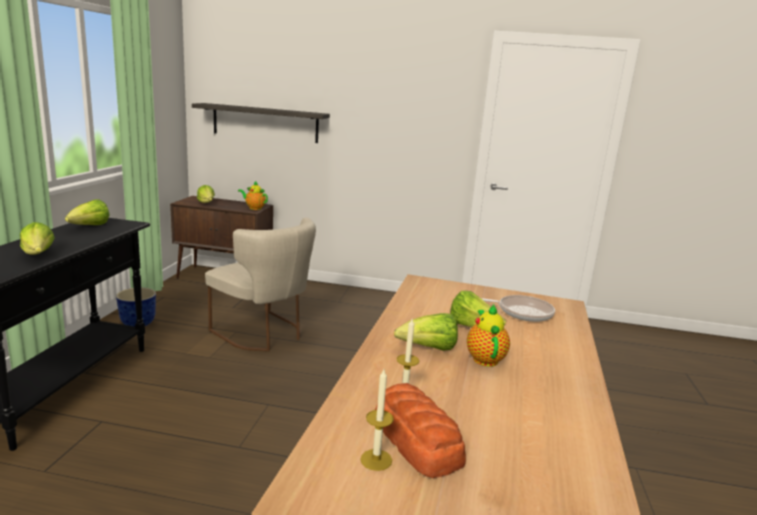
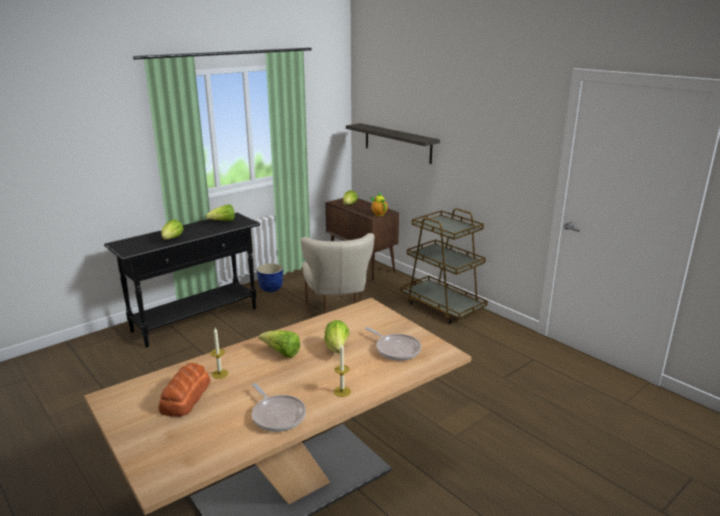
camera: 40 degrees right, 5 degrees up
candle [360,369,394,471] -> candle moved to [334,344,351,397]
teapot [467,304,510,367] -> none
none -> frying pan [252,383,306,432]
none -> brown cart [401,208,488,324]

